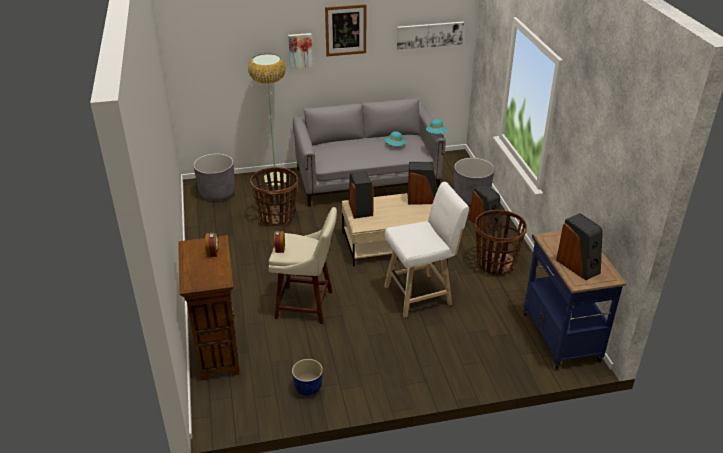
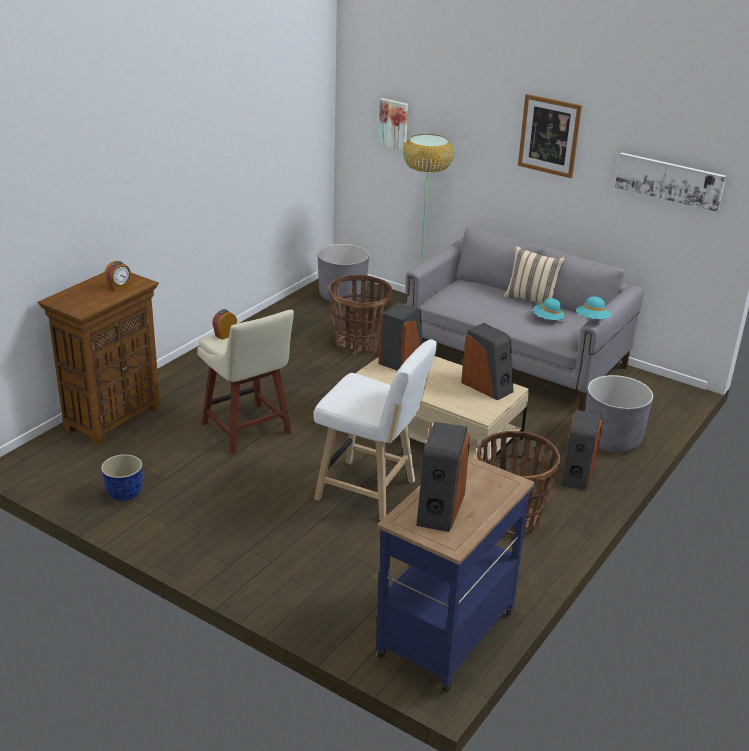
camera: 45 degrees right, 5 degrees down
picture [288,33,313,69] -> picture moved to [378,98,408,150]
none -> beige pillow [504,246,565,304]

